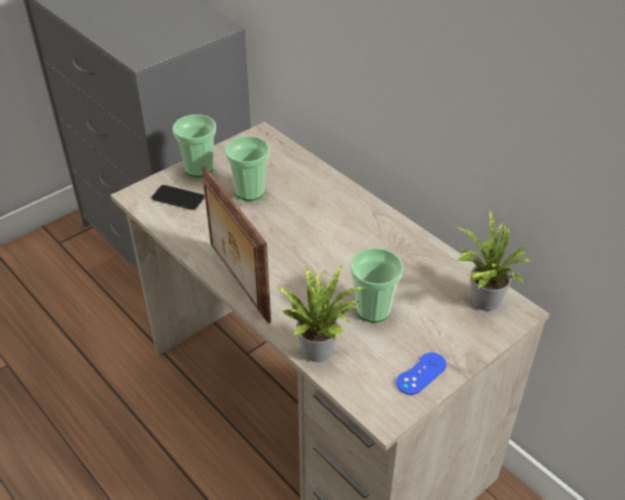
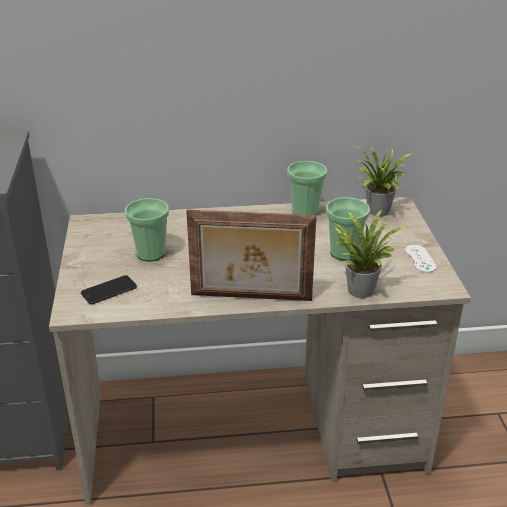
camera: 55 degrees left, 10 degrees down
cup [173,114,216,177] -> cup moved to [287,161,327,215]
blue game controller [396,352,447,395] -> white game controller [405,245,437,273]

